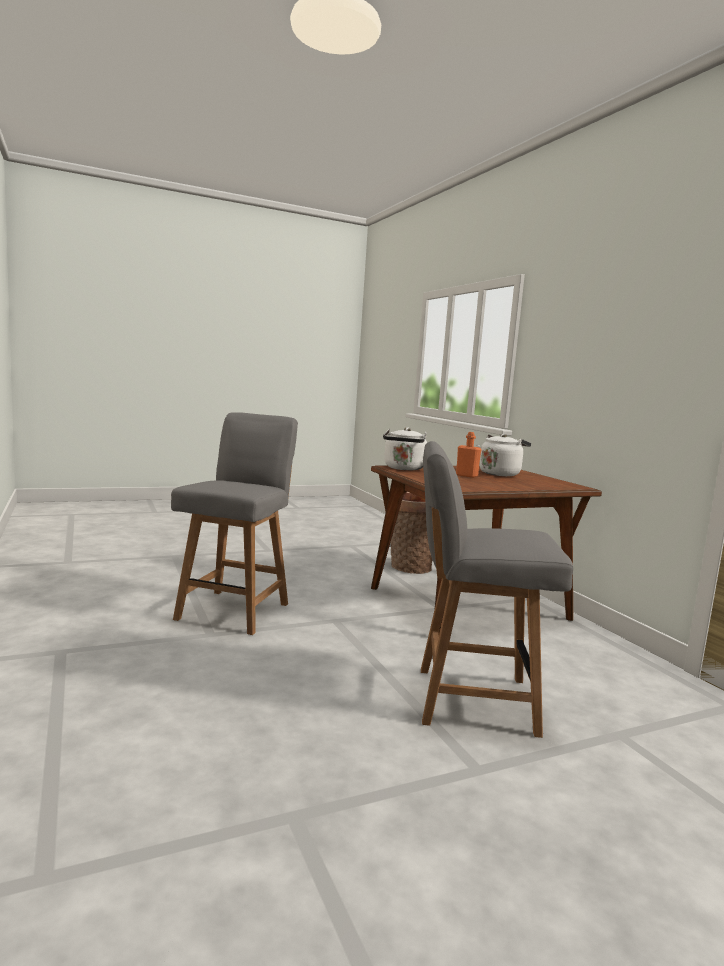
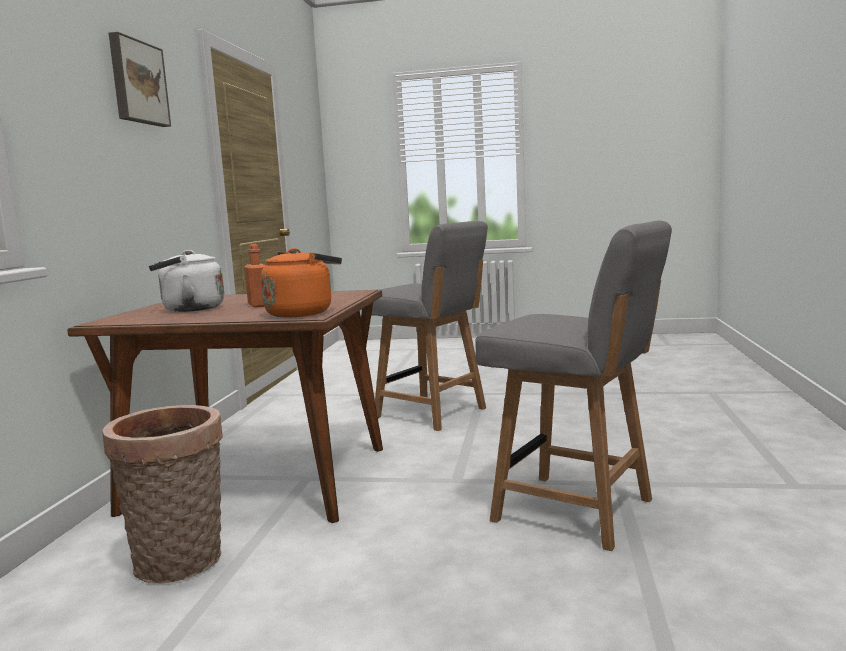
camera: 145 degrees left, 0 degrees up
grey chair [171,412,298,635] -> grey chair turned 105 degrees counterclockwise [475,220,672,551]
white kettle [383,428,427,470] -> orange kettle [261,248,342,317]
none -> picture [109,32,171,127]

